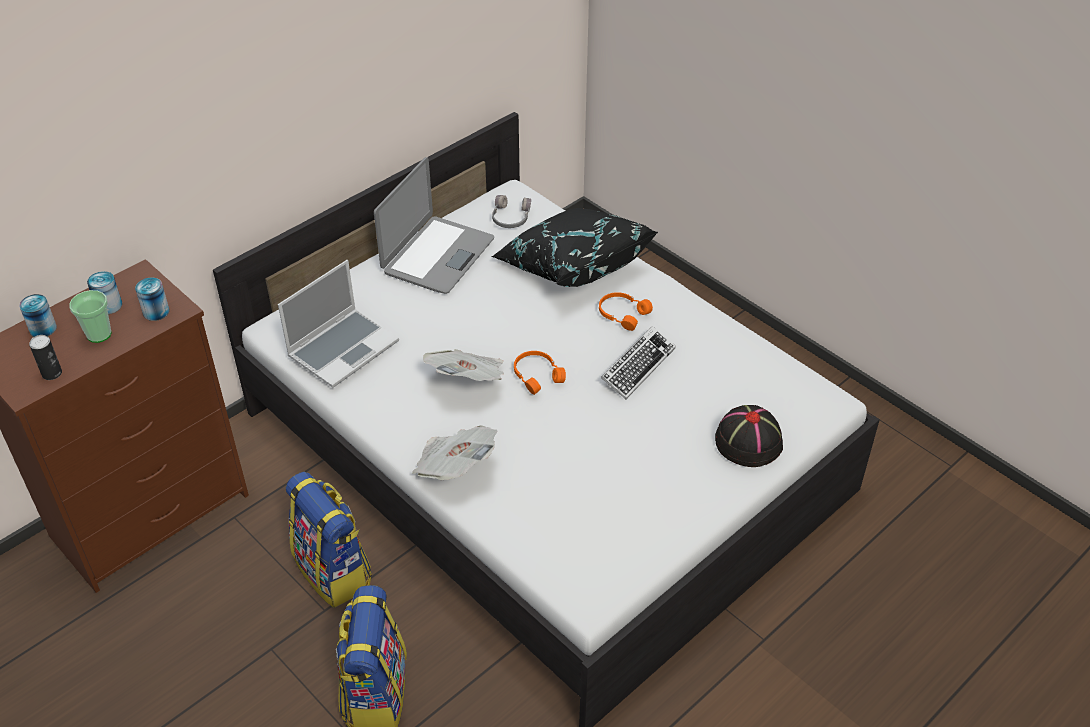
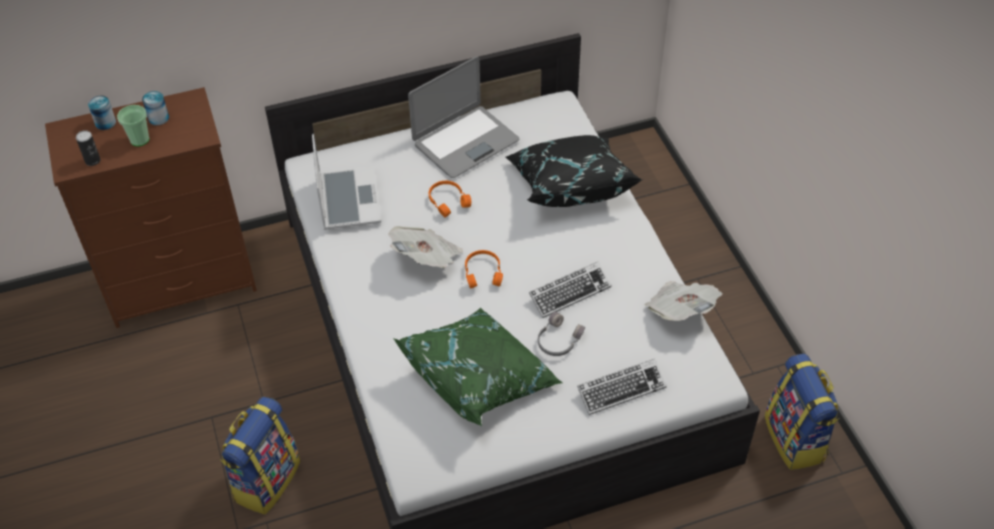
camera: 25 degrees right, 5 degrees up
can [135,278,169,321] -> none
laptop [278,260,399,388] -> laptop turned 75 degrees counterclockwise [312,134,381,230]
backpack [286,472,372,608] -> backpack moved to [765,354,839,470]
newspaper [412,425,498,480] -> newspaper moved to [644,281,723,321]
grey headphones [492,195,531,228] -> grey headphones moved to [538,312,585,356]
orange headphones [599,292,653,331] -> orange headphones moved to [429,181,471,218]
black hat [715,405,783,467] -> keyboard [577,359,667,415]
none -> green pillow [393,308,563,426]

